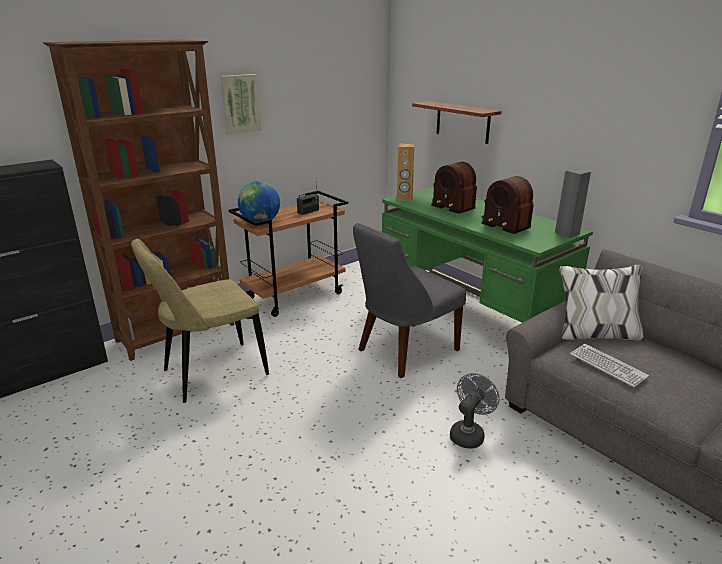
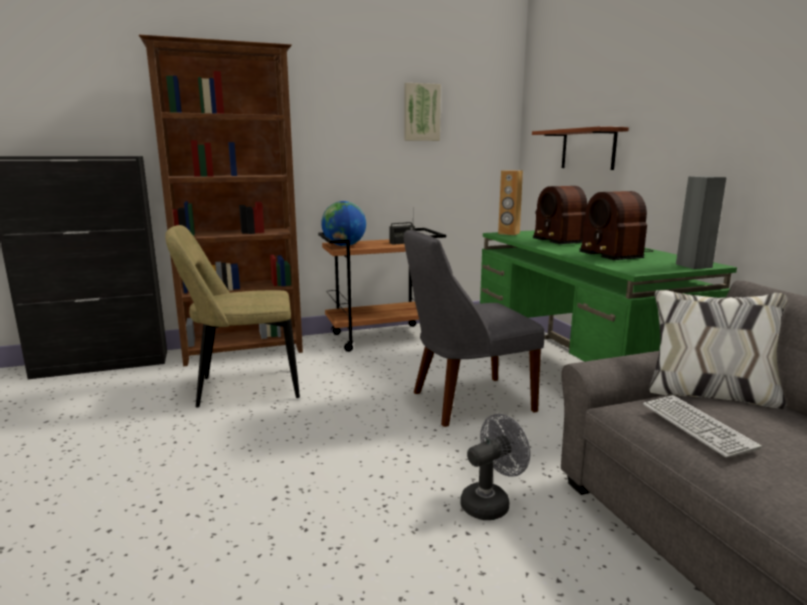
camera: 20 degrees right, 10 degrees down
picture [221,74,262,135] -> picture moved to [405,83,441,141]

